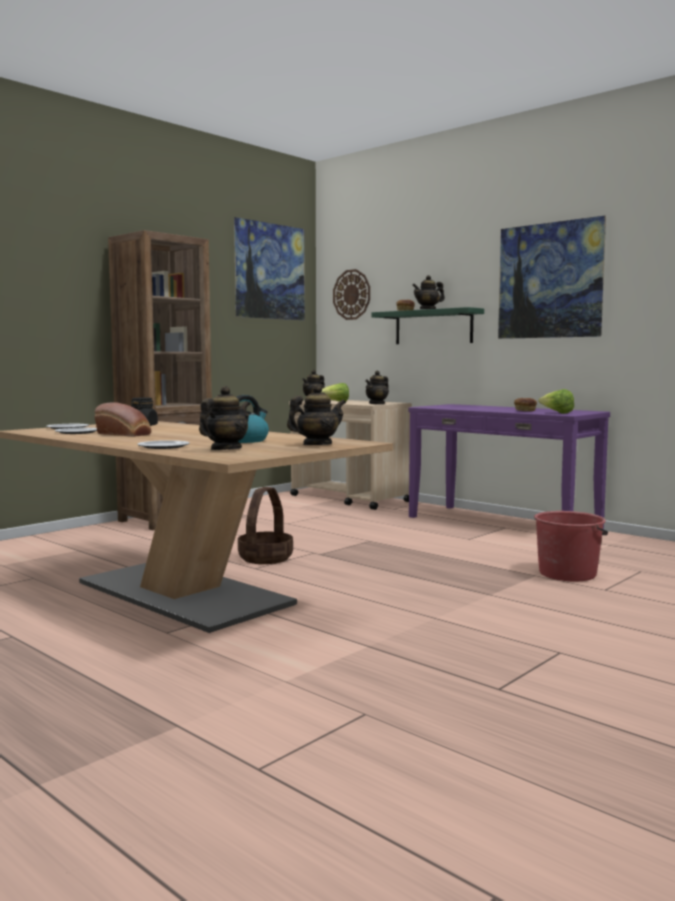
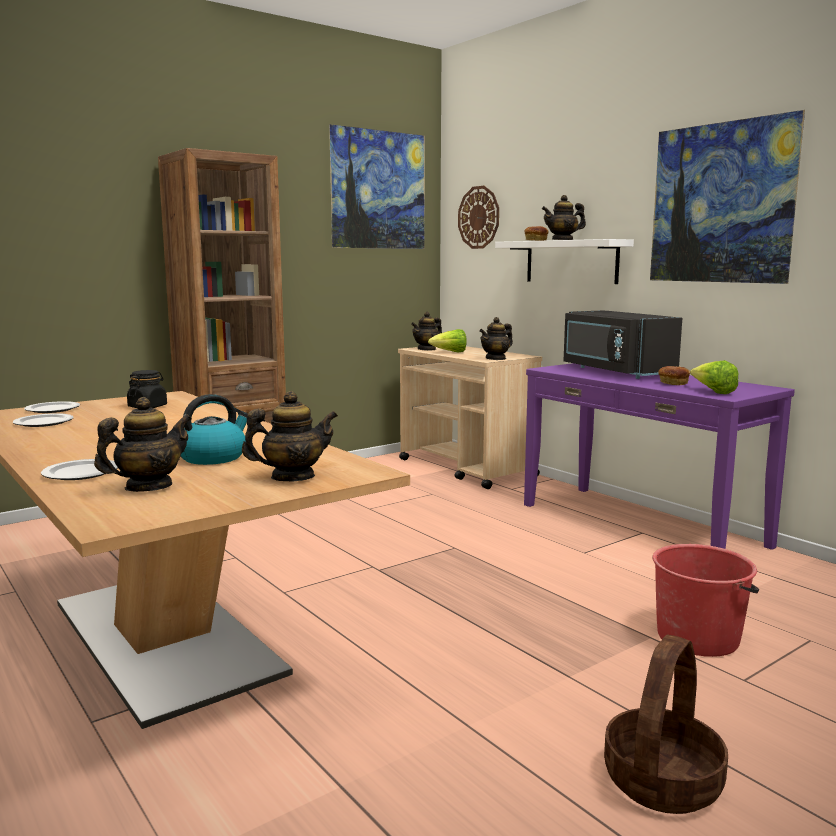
camera: 10 degrees right, 5 degrees up
bread [95,402,151,437] -> none
basket [238,487,293,564] -> basket moved to [604,635,728,814]
green shelf [371,307,484,344] -> white shelf [495,239,634,284]
none -> black microwave [563,310,682,379]

